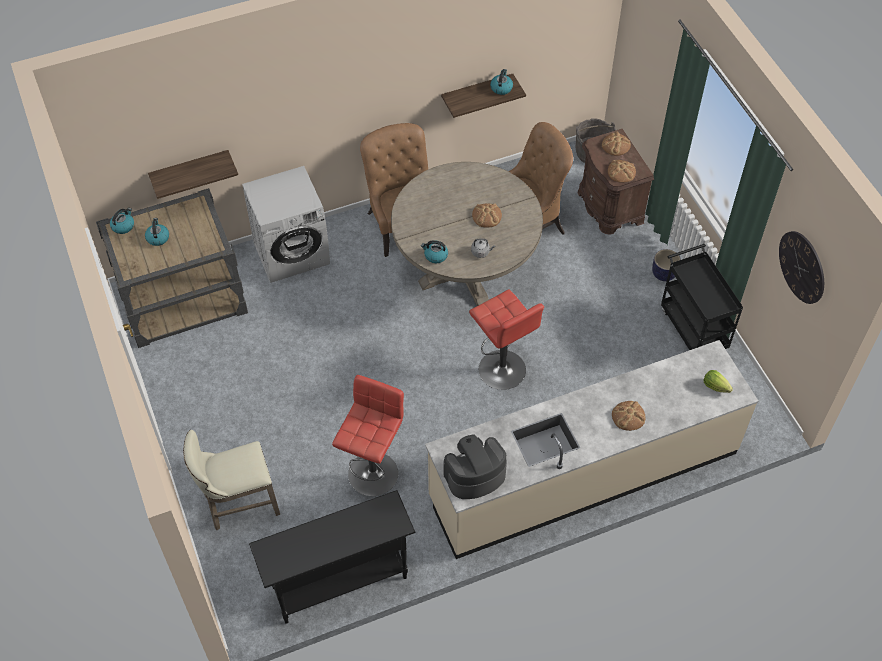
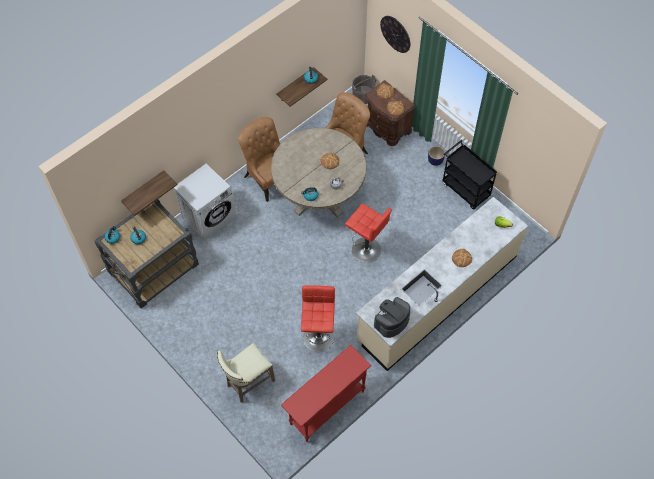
camera: 20 degrees left, 5 degrees up
black console table [249,490,415,624] -> red console table [281,345,372,442]
wall clock [779,231,824,304] -> wall clock moved to [380,16,410,53]

